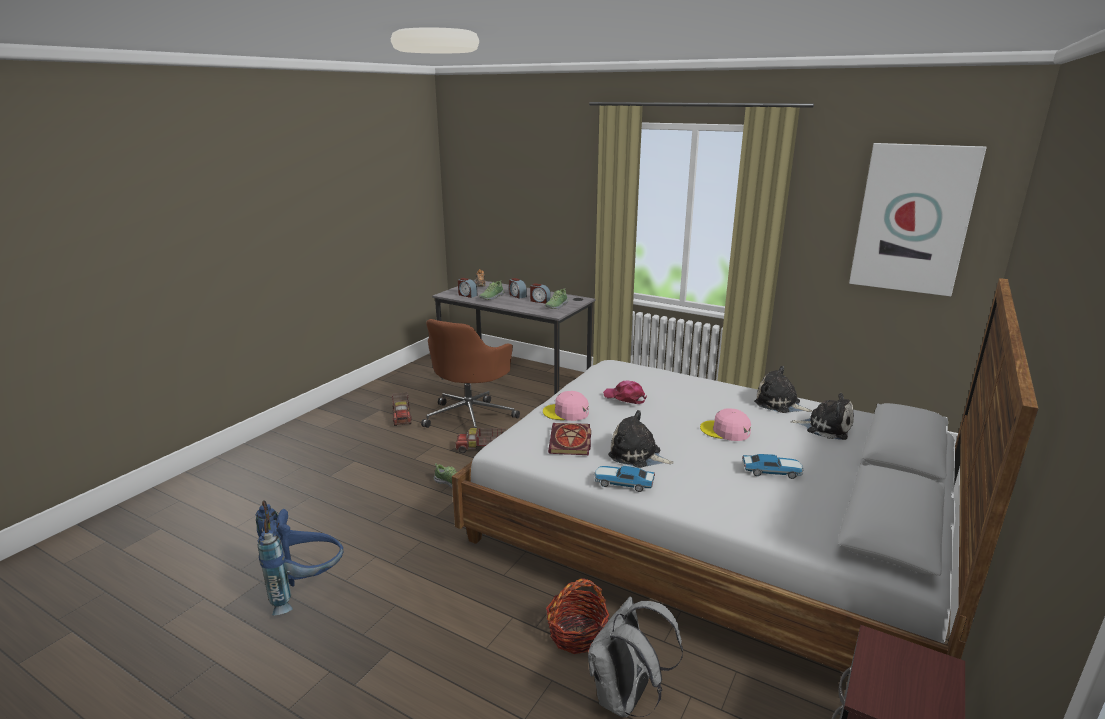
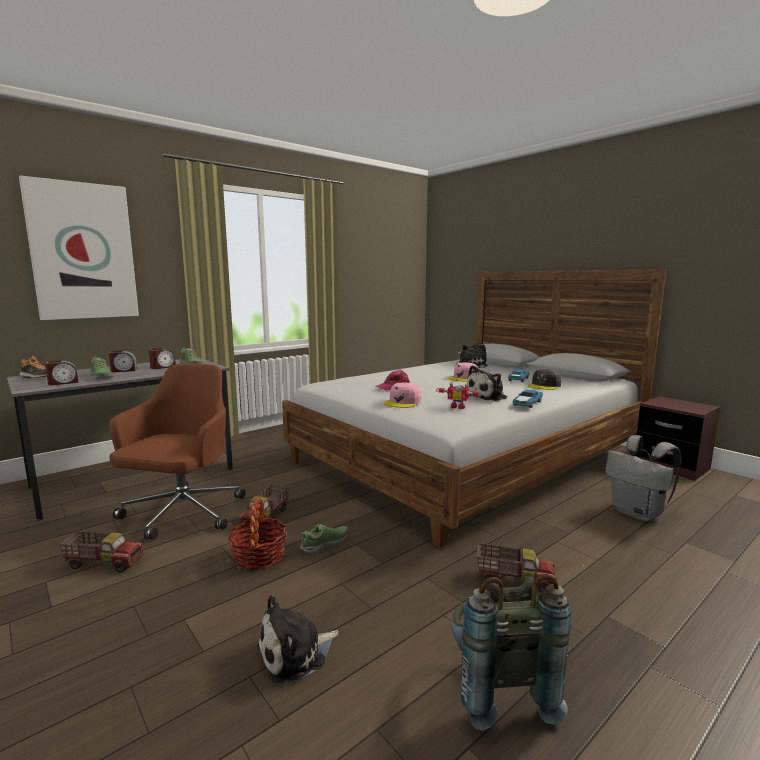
camera: 70 degrees left, 10 degrees down
blue backpack [256,500,343,615] -> grey backpack [452,574,571,730]
brown office chair [421,319,520,428] -> brown office chair turned 120 degrees counterclockwise [109,363,246,540]
basket [546,578,610,654] -> basket moved to [228,499,287,570]
book [548,423,591,455] -> toy robot [436,382,482,409]
plush toy [754,366,813,413] -> plush toy moved to [257,595,339,684]
picture [849,143,987,296] -> picture moved to [19,175,139,320]
none -> toy truck [477,543,556,593]
none -> grey cap [528,369,561,390]

